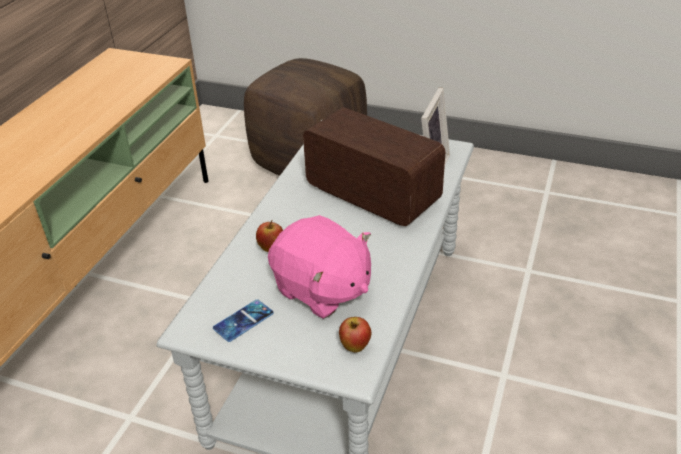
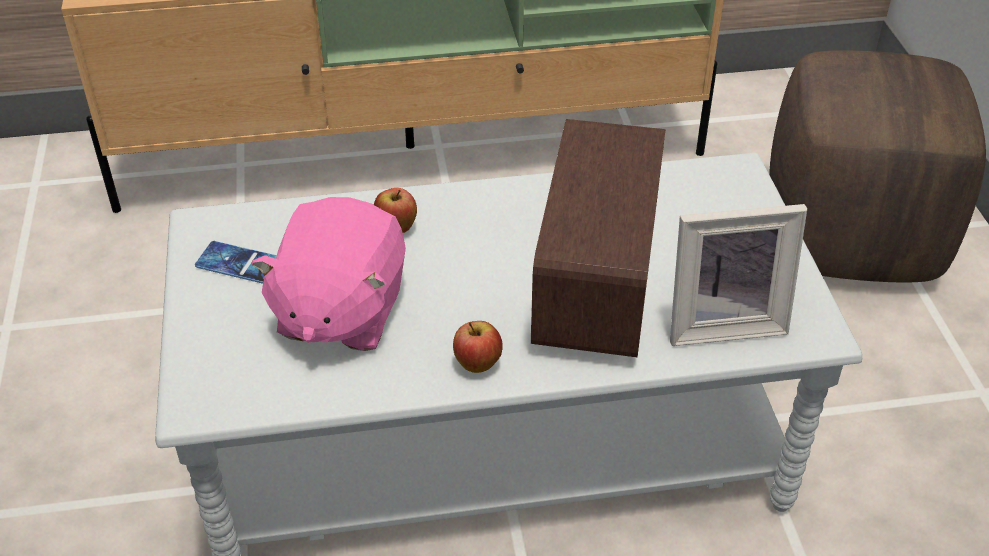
camera: 60 degrees right, 5 degrees up
apple [339,317,372,352] -> apple moved to [453,321,503,373]

